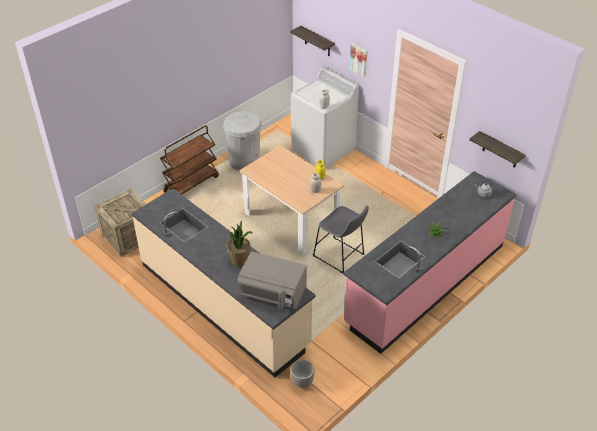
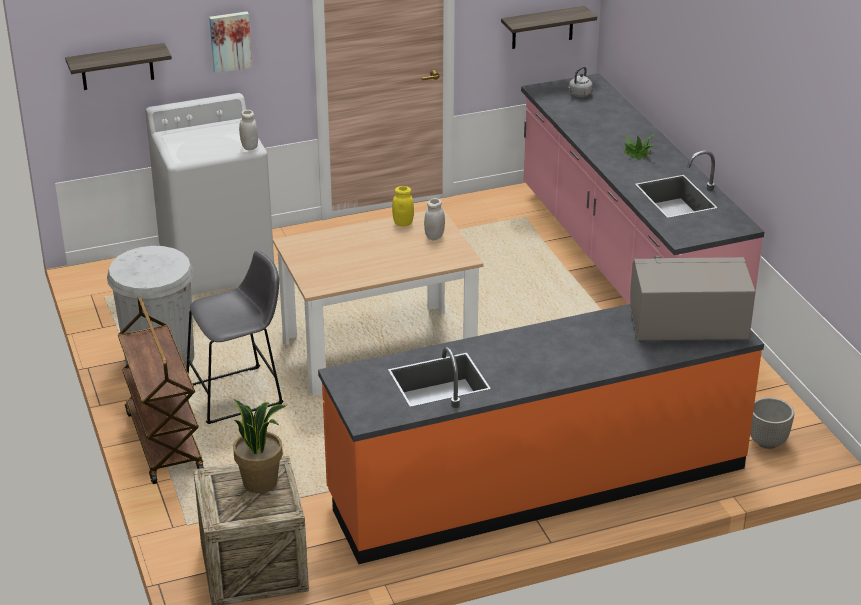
camera: 65 degrees left, 10 degrees down
beige counter [131,189,316,378] -> orange counter [318,304,764,564]
potted plant [226,221,253,267] -> potted plant moved to [233,399,286,493]
grey microwave [237,251,307,310] -> grey microwave turned 135 degrees counterclockwise [630,255,755,343]
grey stool [313,206,369,274] -> grey stool moved to [186,251,284,424]

